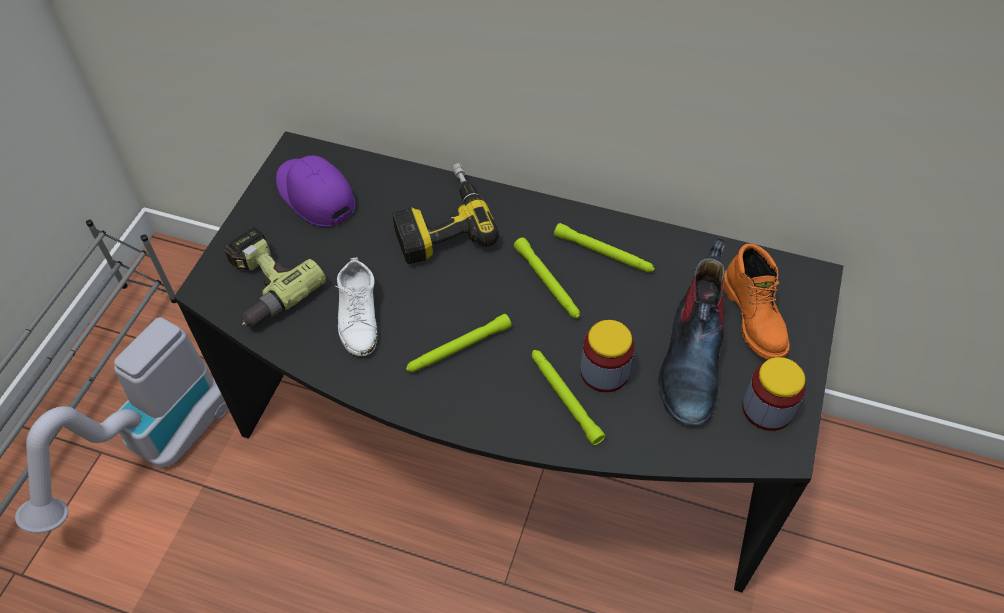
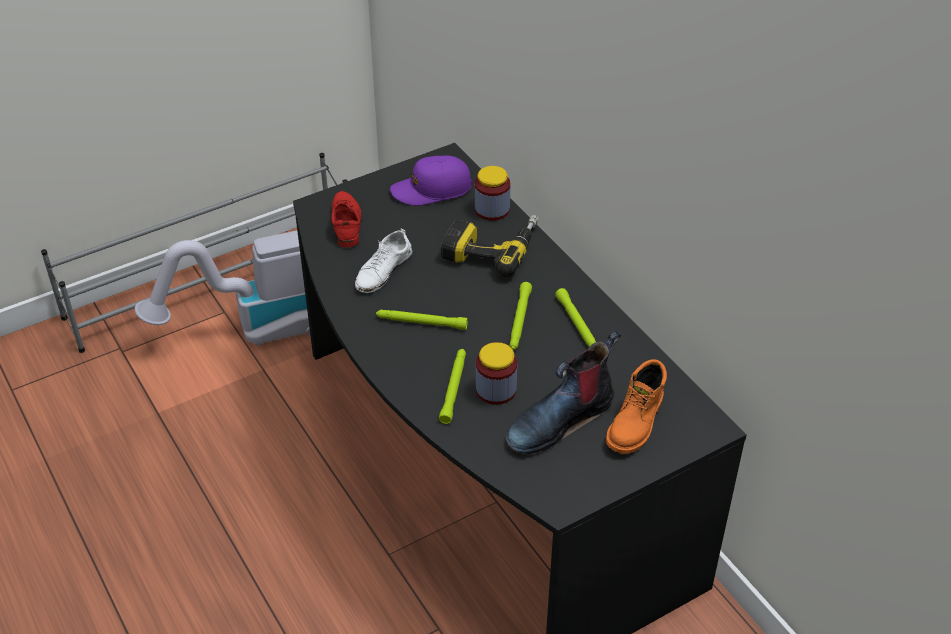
camera: 40 degrees right, 10 degrees down
power drill [225,227,326,327] -> red shoe [331,191,362,247]
purple cap [276,156,355,226] -> purple cap turned 105 degrees counterclockwise [390,156,473,206]
jar [742,357,806,431] -> jar moved to [475,166,510,221]

